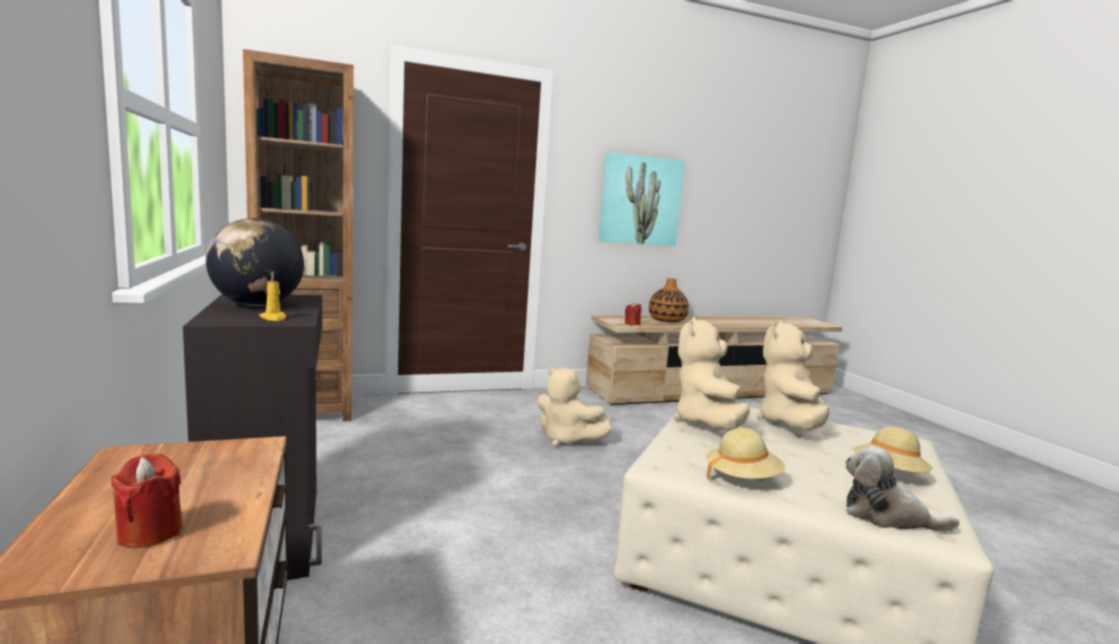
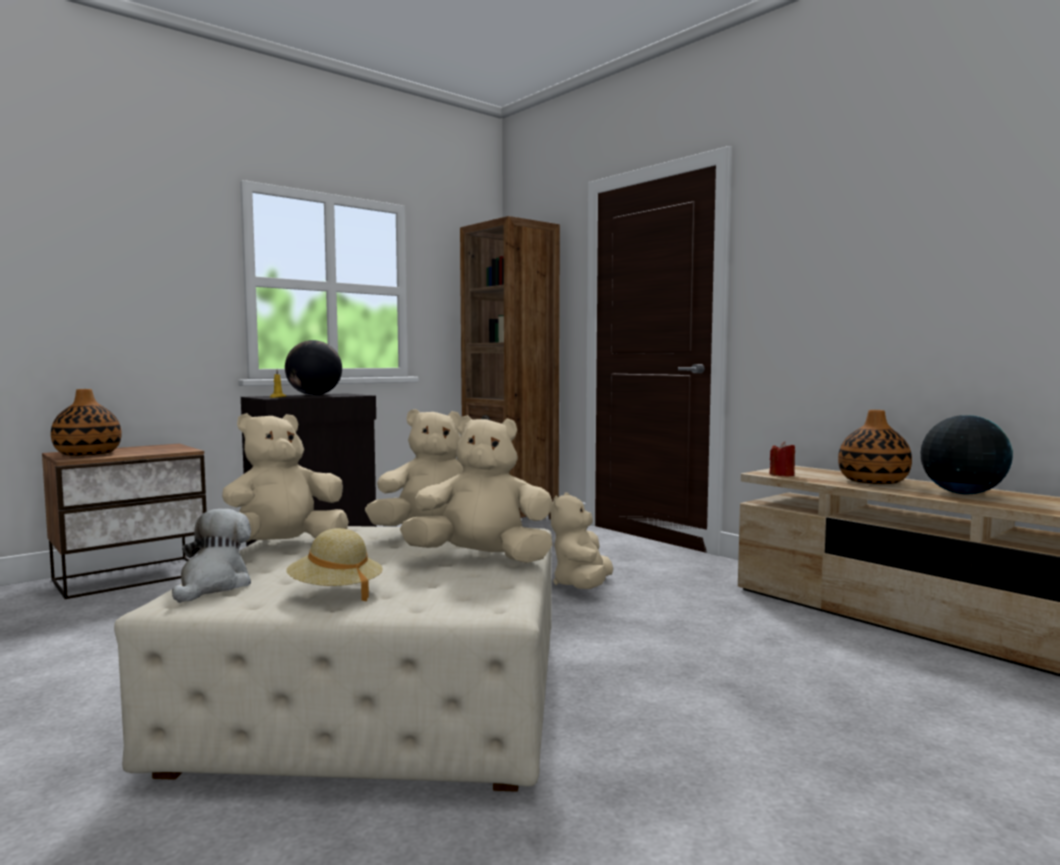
camera: 70 degrees right, 5 degrees down
red candle [111,454,183,549] -> vase [51,389,122,456]
picture [598,152,685,246] -> none
beige hat [706,428,785,479] -> beige plush toy [222,413,349,542]
none -> globe [921,415,1013,495]

